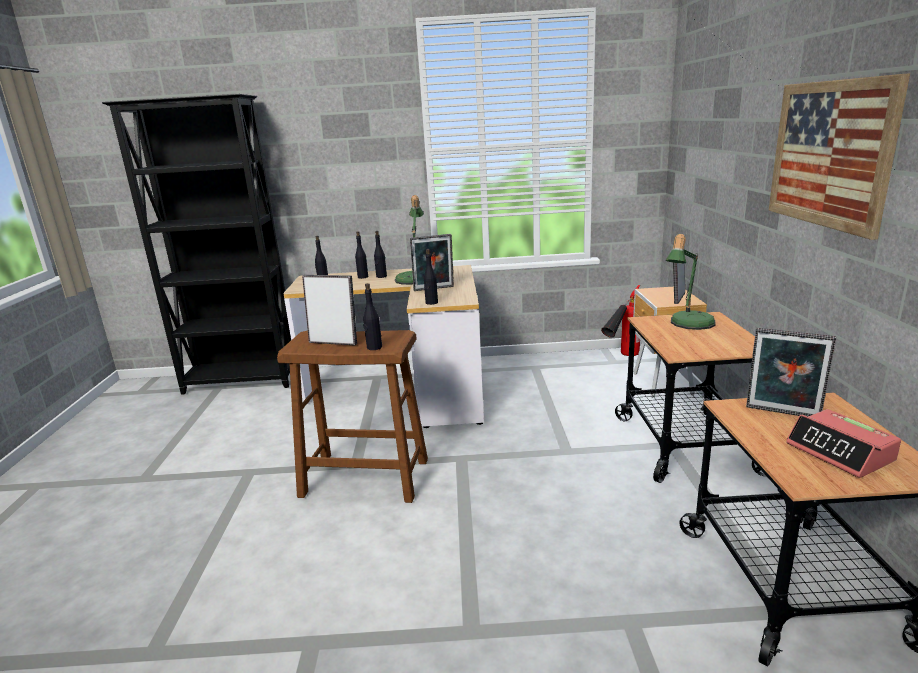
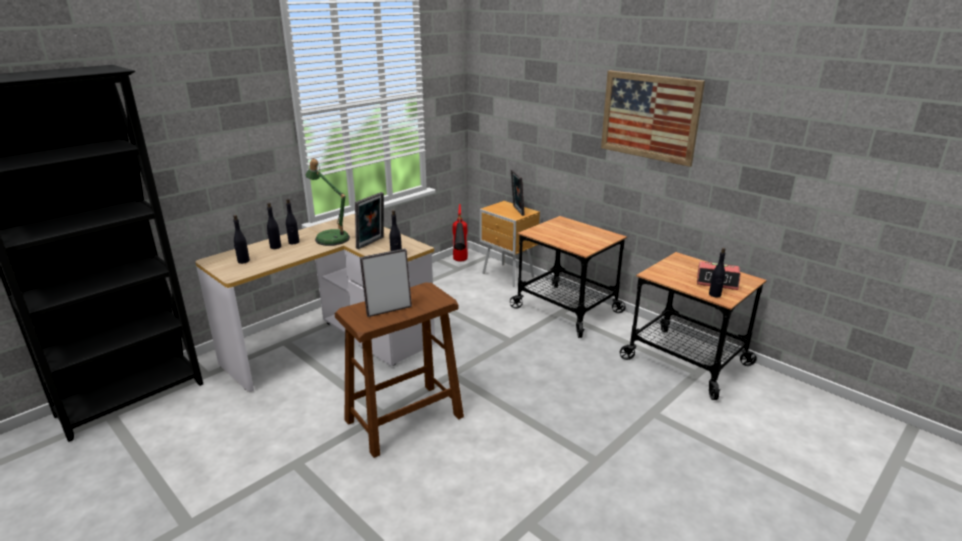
camera: 45 degrees left, 5 degrees up
black bottle [364,283,382,350] -> black bottle moved to [709,248,726,297]
table lamp [666,234,716,330] -> none
picture frame [746,328,836,416] -> none

